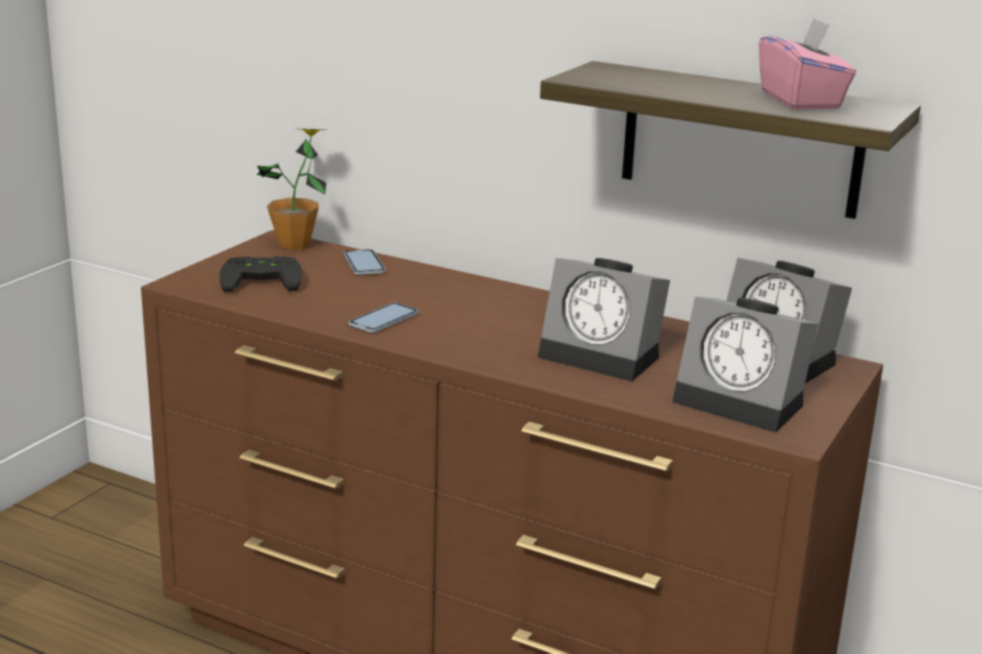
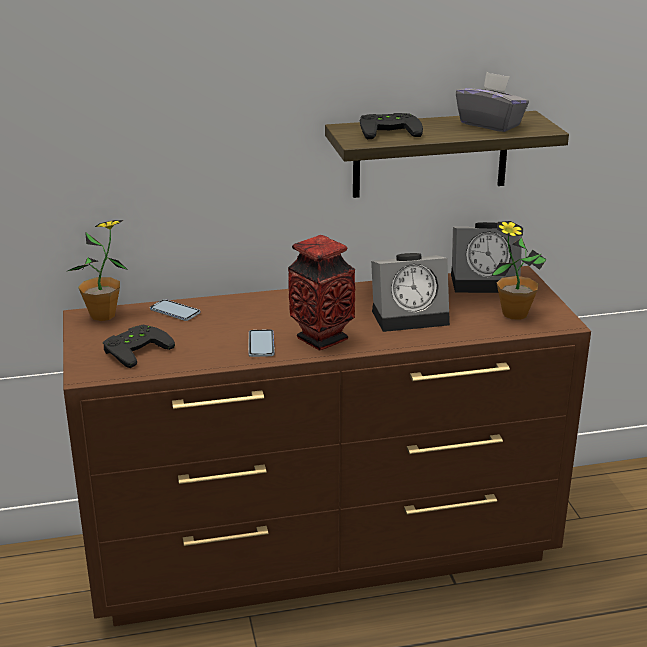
camera: 40 degrees left, 5 degrees up
alarm clock [672,297,818,433] -> potted plant [491,221,547,320]
pink tissue box [759,17,856,110] -> grey tissue box [456,72,529,132]
none -> vase [288,235,355,350]
none -> black game controller [360,113,423,139]

